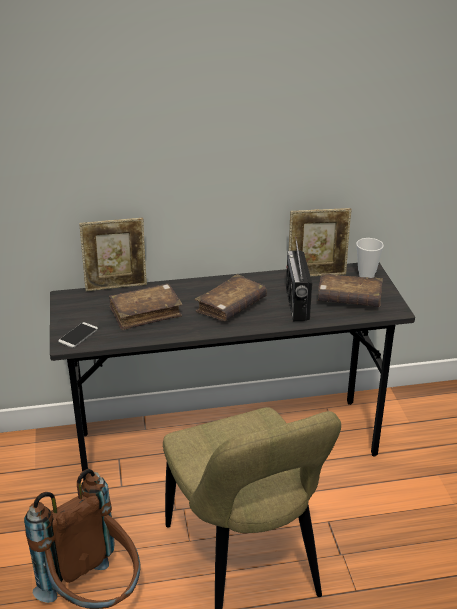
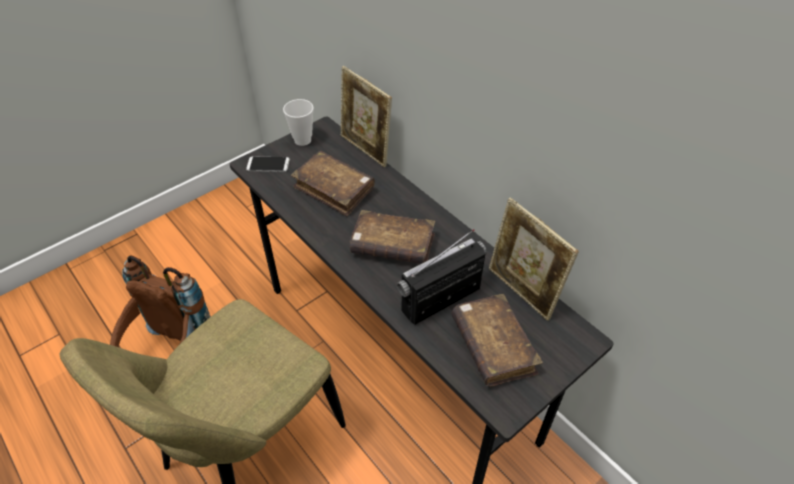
camera: 60 degrees right, 15 degrees up
cup [356,238,384,278] -> cup moved to [283,99,314,146]

